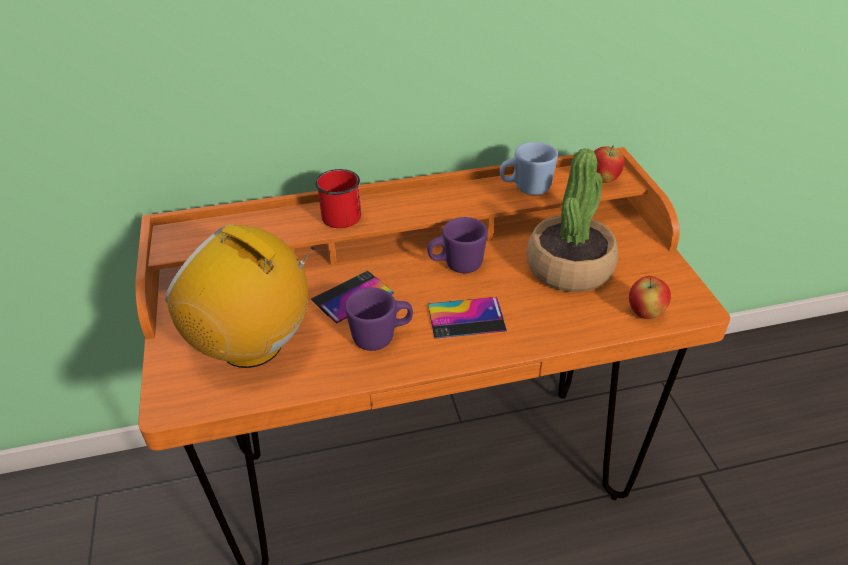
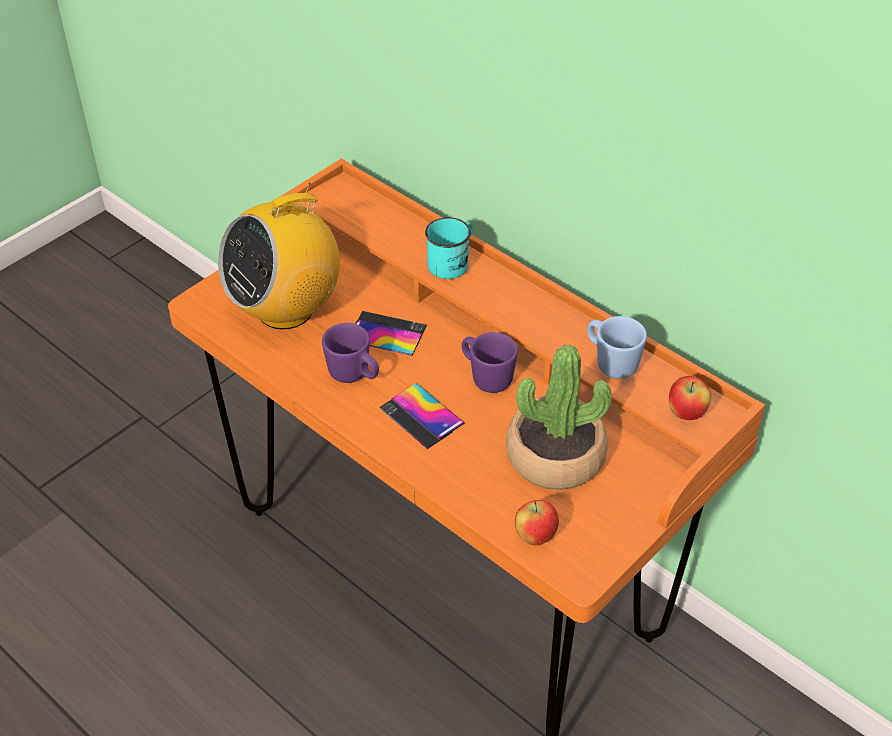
camera: 55 degrees right, 5 degrees up
radio [165,224,315,368] -> radio turned 120 degrees counterclockwise [218,183,340,330]
red mug [315,169,361,228] -> turquoise mug [425,217,473,279]

